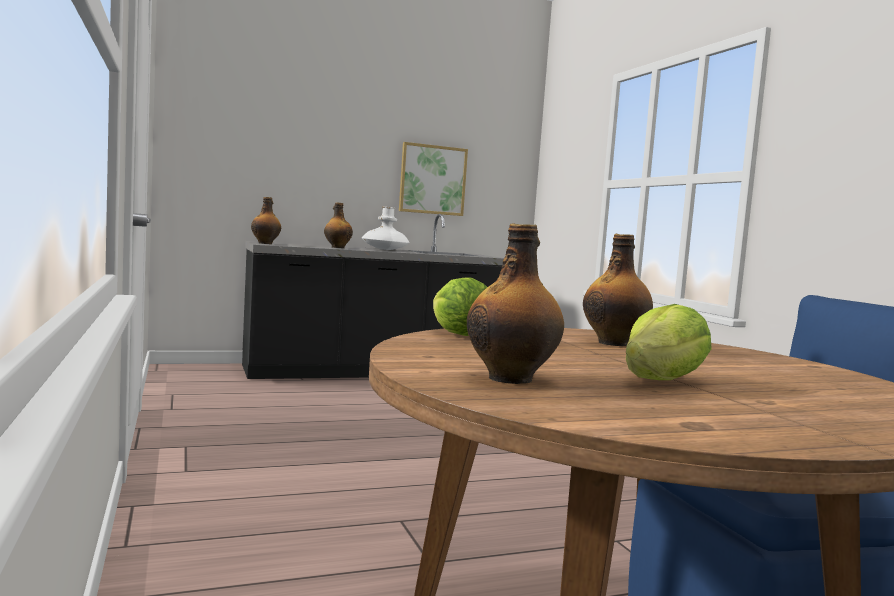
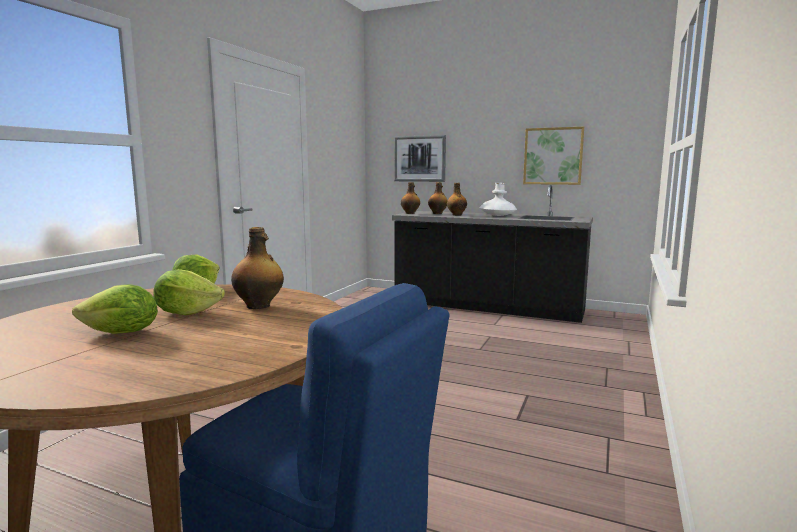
camera: 45 degrees right, 5 degrees up
bottle [467,223,564,384] -> bottle moved to [428,182,448,214]
none -> lettuce [153,269,225,315]
none -> picture [394,135,446,182]

